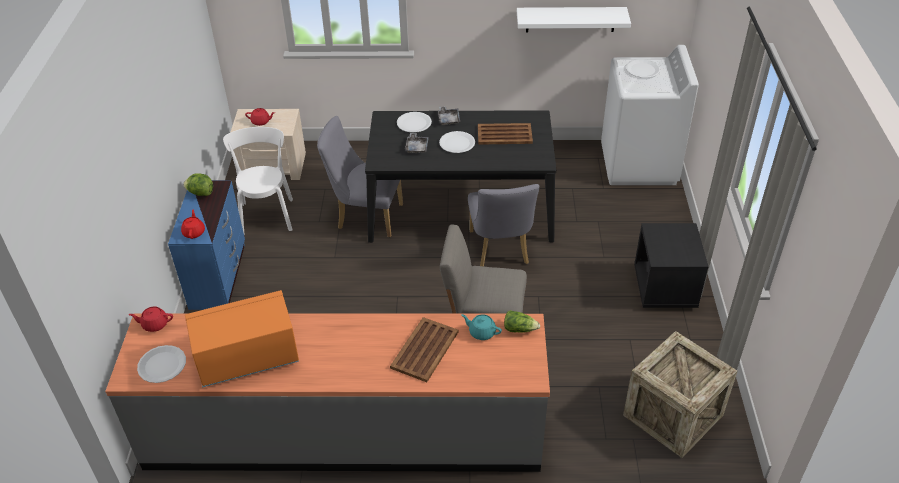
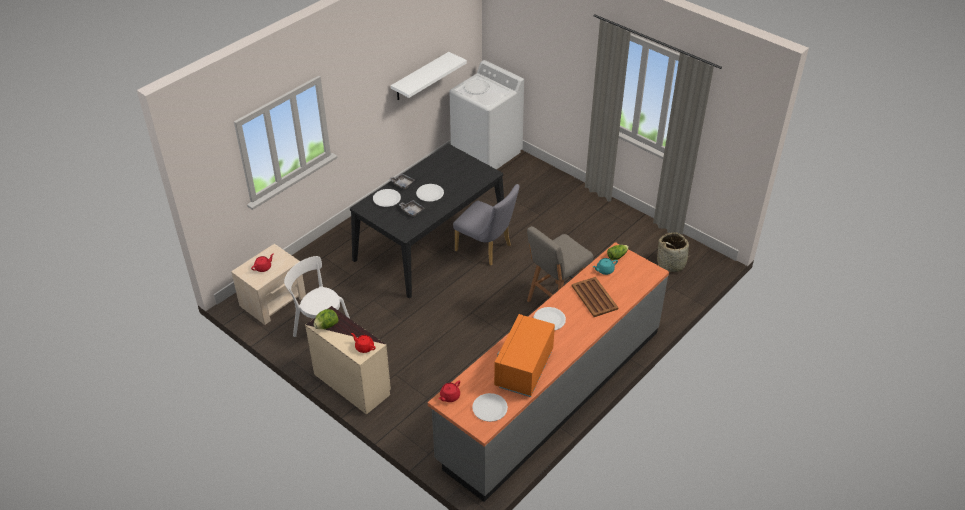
camera: 50 degrees left, 0 degrees up
blue dresser [168,180,245,310] -> beige dresser [305,306,391,415]
grey chair [317,116,403,237] -> none
brown tray [478,123,533,145] -> none
crate [623,331,737,458] -> basket [654,232,693,273]
black nightstand [634,223,708,308] -> none
none -> white plate [534,307,566,330]

